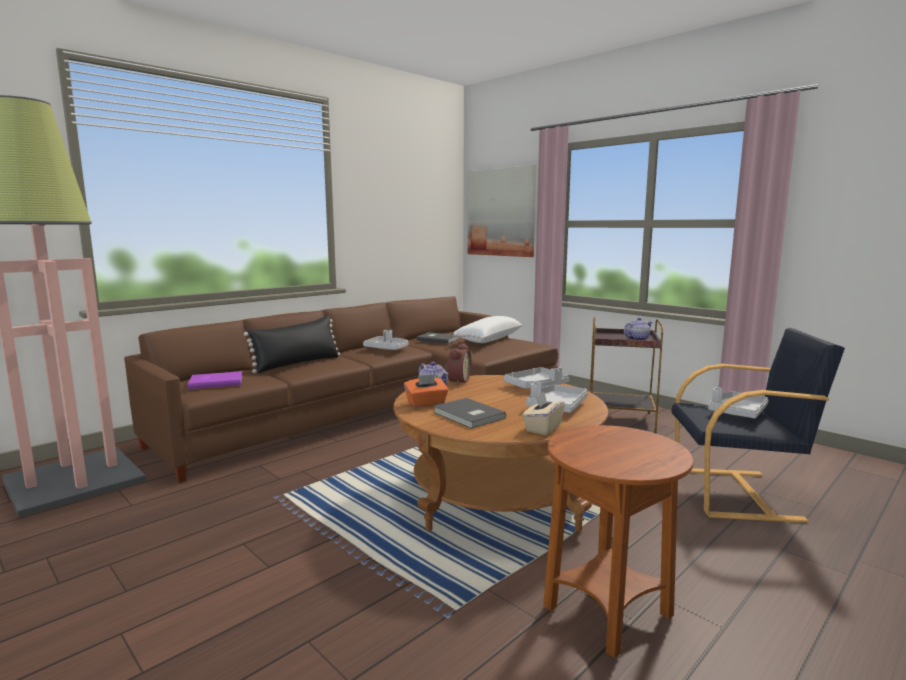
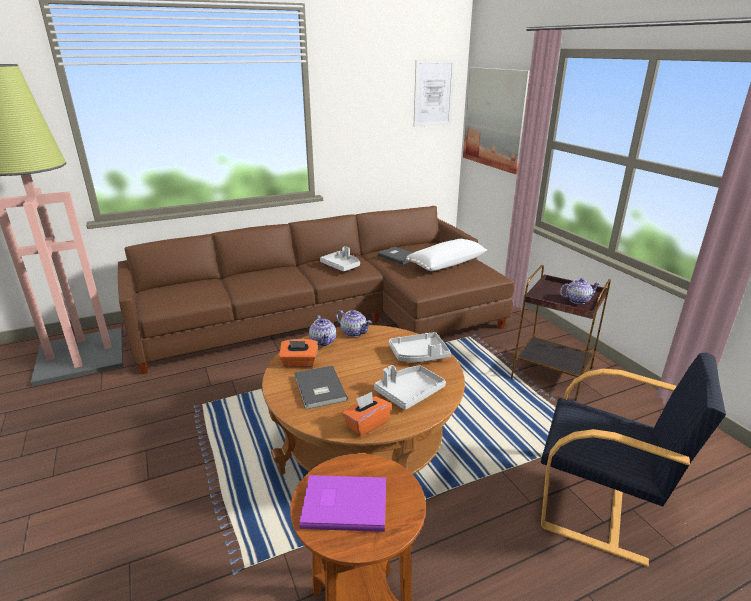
camera: 20 degrees right, 15 degrees up
purple book [187,371,243,389] -> purple book moved to [299,475,386,532]
black pillow [244,316,340,373] -> none
alarm clock [445,343,471,385] -> teapot [336,310,372,337]
beige tissue box [522,392,565,435] -> orange tissue box [342,392,392,436]
grey tray [708,387,768,418] -> none
none -> picture [414,60,455,127]

